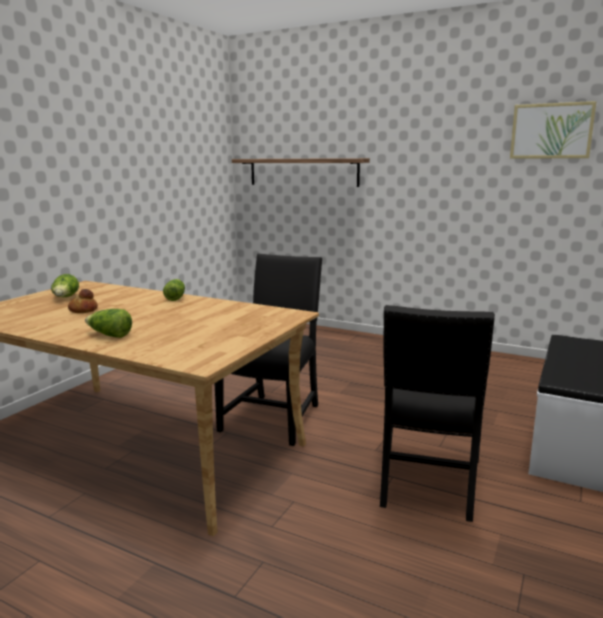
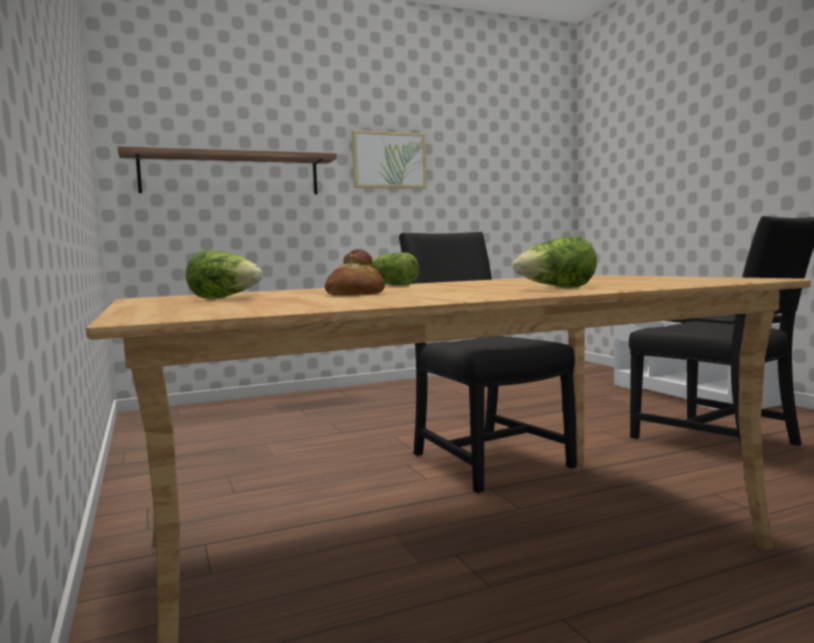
camera: 50 degrees left, 10 degrees down
picture [510,101,597,159] -> picture moved to [352,130,427,189]

